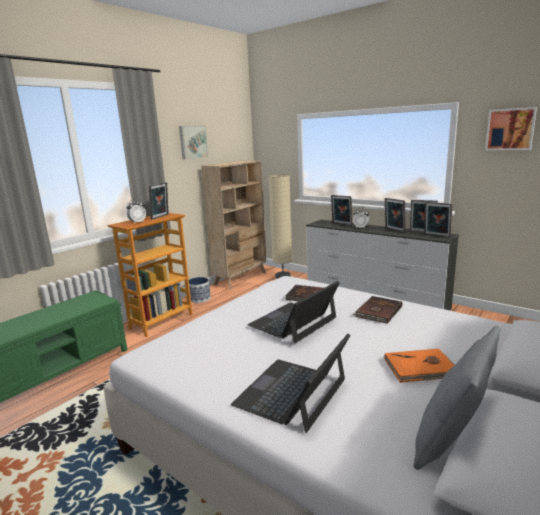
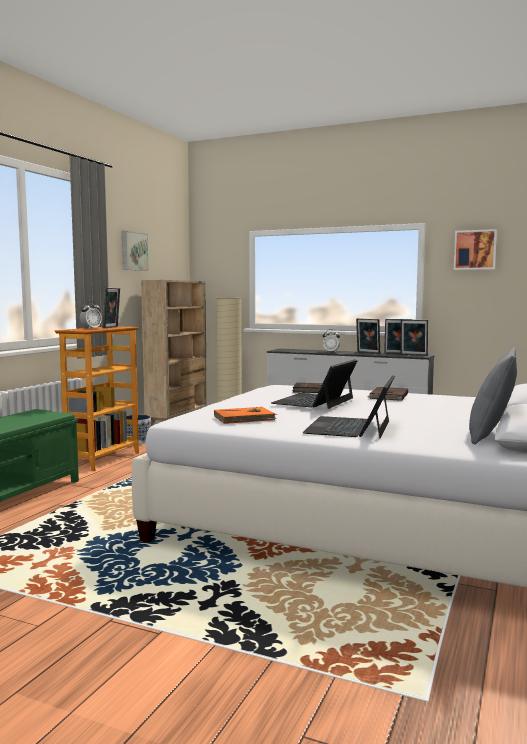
camera: 15 degrees left, 10 degrees down
picture frame [331,195,352,225] -> none
orange book [385,349,454,383] -> orange book moved to [214,407,277,424]

